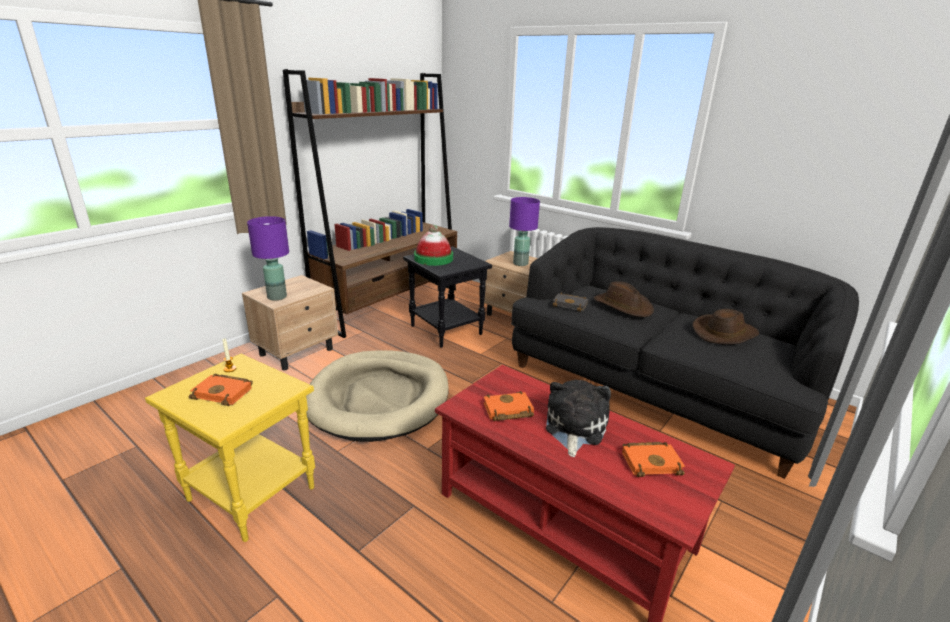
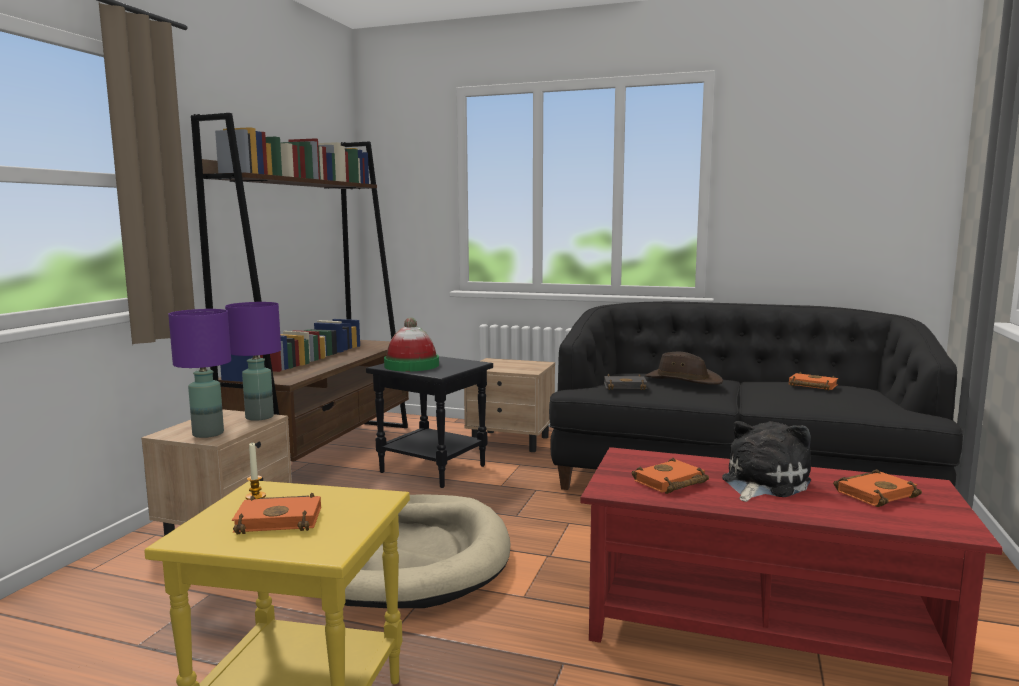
camera: 20 degrees left, 15 degrees down
purple table lamp [509,197,540,266] -> purple table lamp moved to [225,302,281,421]
plush toy [546,380,611,457] -> plush toy turned 45 degrees clockwise [722,421,811,502]
brown hat [693,309,759,344] -> orange book [789,372,838,391]

